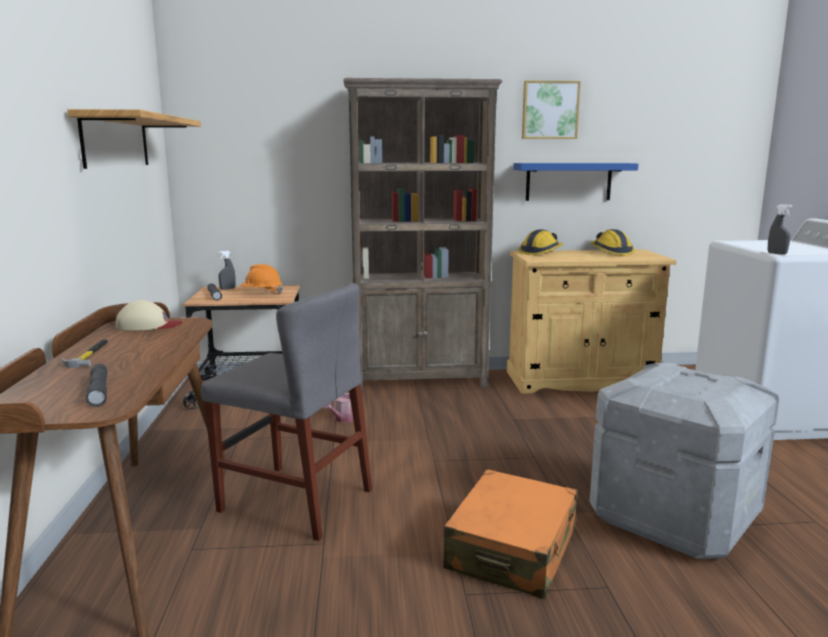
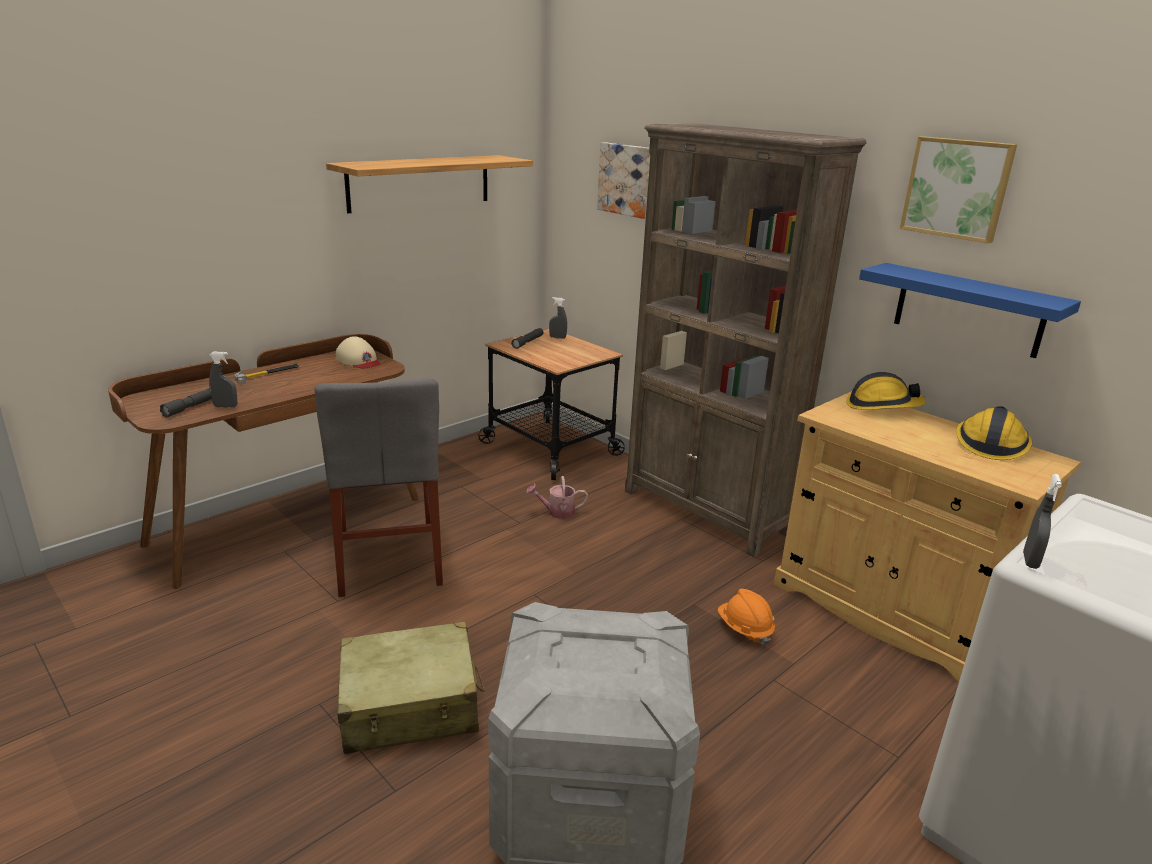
camera: 50 degrees right, 10 degrees up
orange hard hat [240,264,283,293] -> orange hard hat moved to [718,589,775,645]
orange suitcase [443,469,577,599] -> beige suitcase [337,621,485,754]
none -> grey spray bottle [209,352,237,408]
none -> picture [597,142,650,219]

